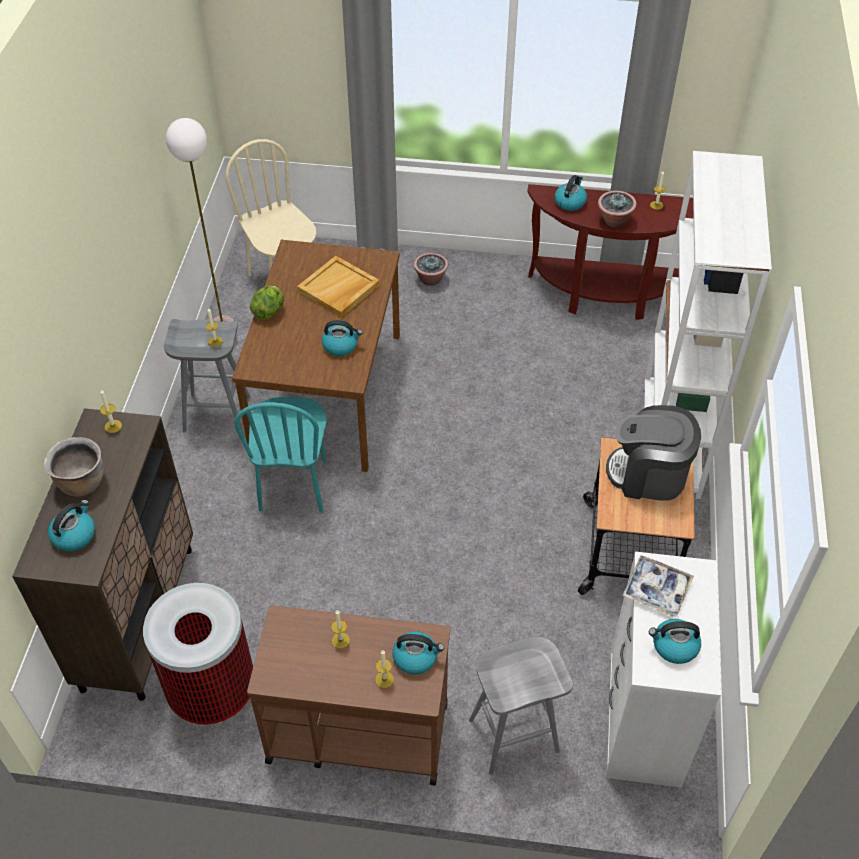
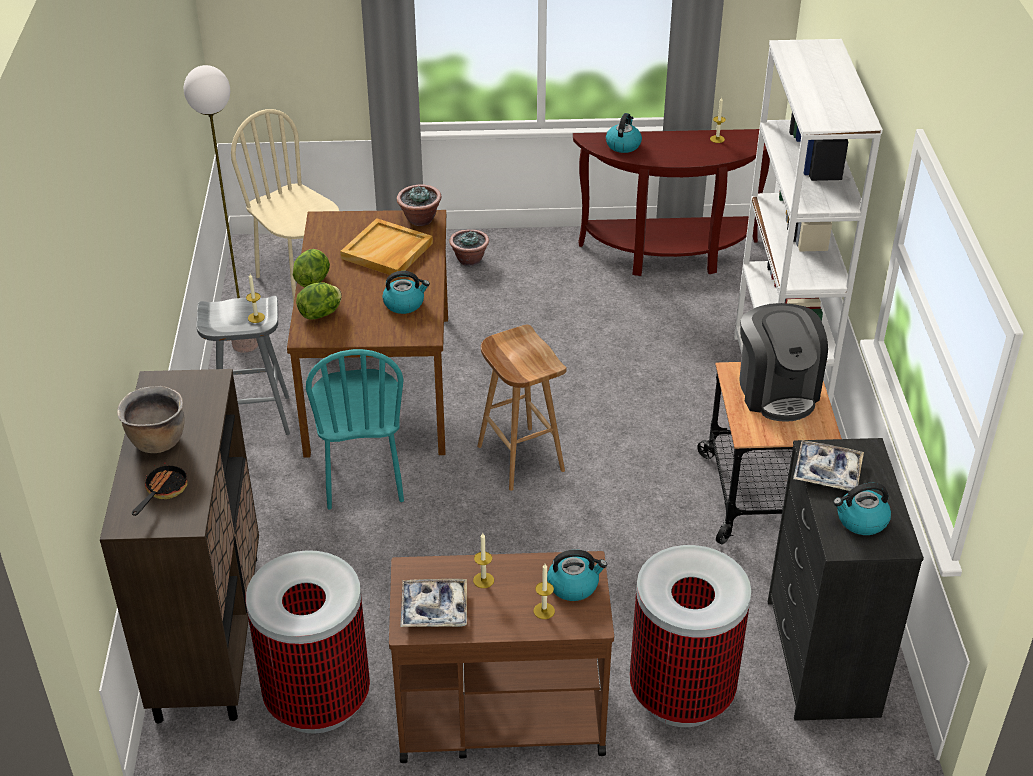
camera: 10 degrees left, 10 degrees down
kettle [48,500,95,552] -> frying pan [132,462,188,516]
candle [100,390,122,433] -> none
grey stool [469,636,573,775] -> trash can [630,545,751,727]
potted plant [598,191,637,228] -> potted plant moved to [397,185,441,226]
white dresser [605,552,721,787] -> black dresser [768,438,924,721]
coffee machine [606,405,701,501] -> coffee machine turned 105 degrees counterclockwise [739,303,828,421]
none -> lettuce [296,282,342,320]
none -> tray [400,579,467,627]
none -> brown stool [477,325,567,491]

